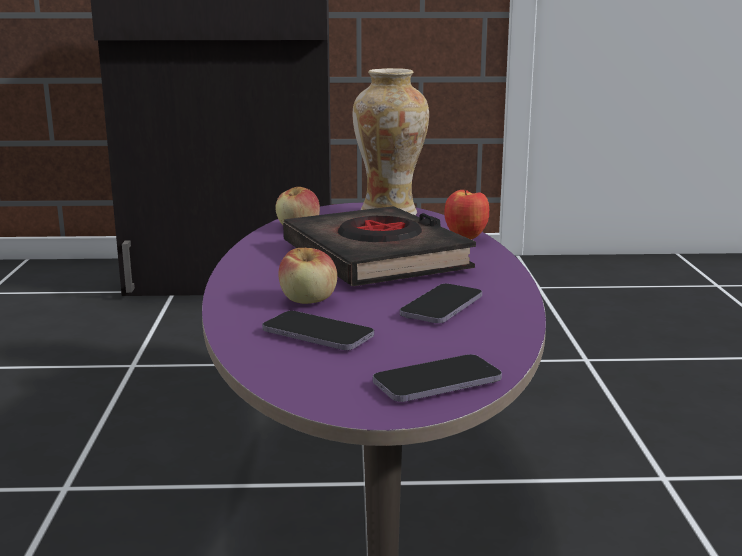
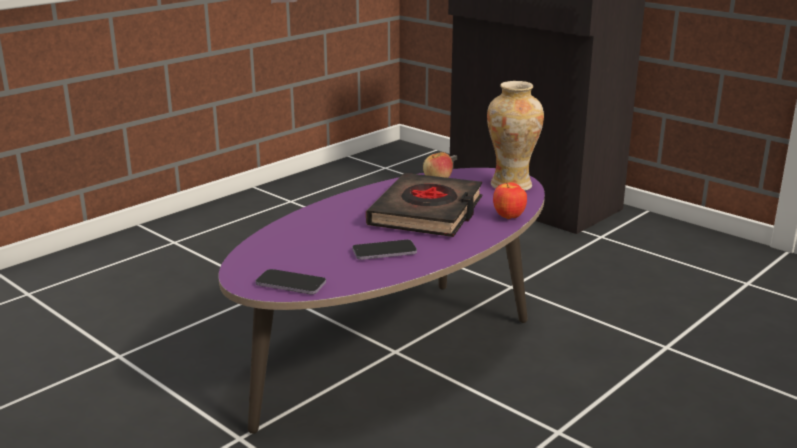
camera: 45 degrees right, 5 degrees up
phone [262,311,374,350] -> none
apple [279,248,337,304] -> none

